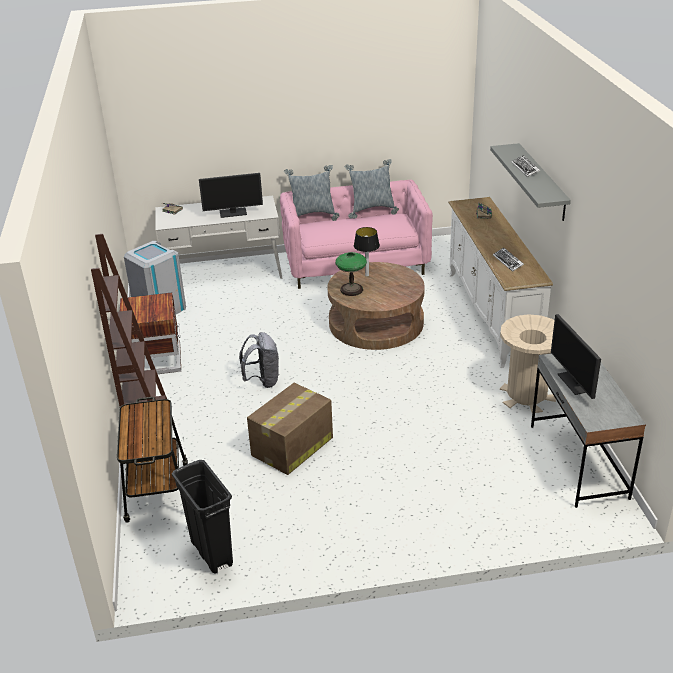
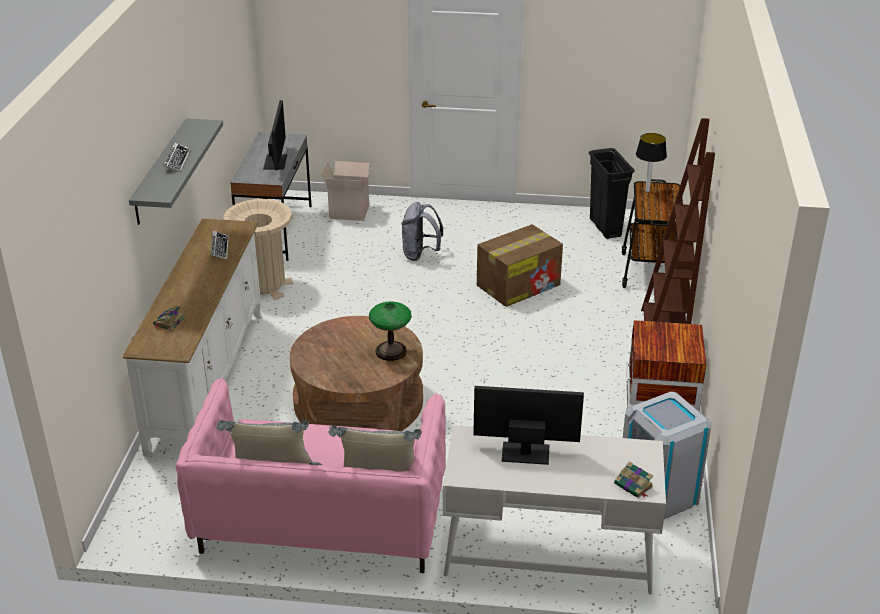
camera: 165 degrees left, 0 degrees up
grey backpack [239,332,279,388] -> grey backpack moved to [401,202,444,261]
table lamp [354,227,380,277] -> table lamp moved to [636,133,667,192]
none -> cardboard box [321,161,373,221]

